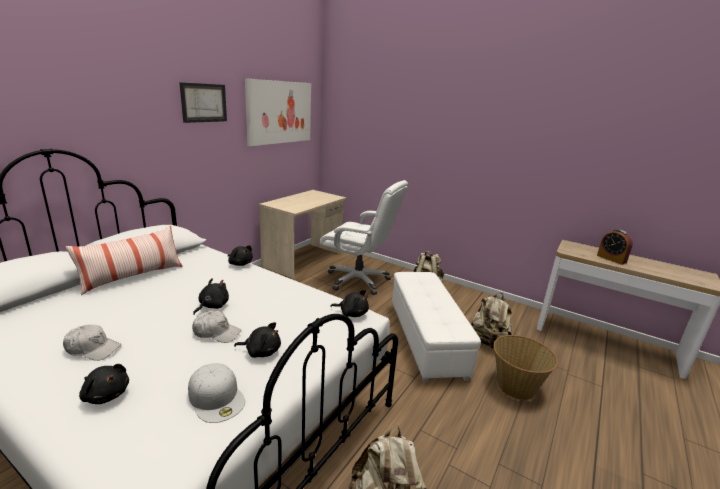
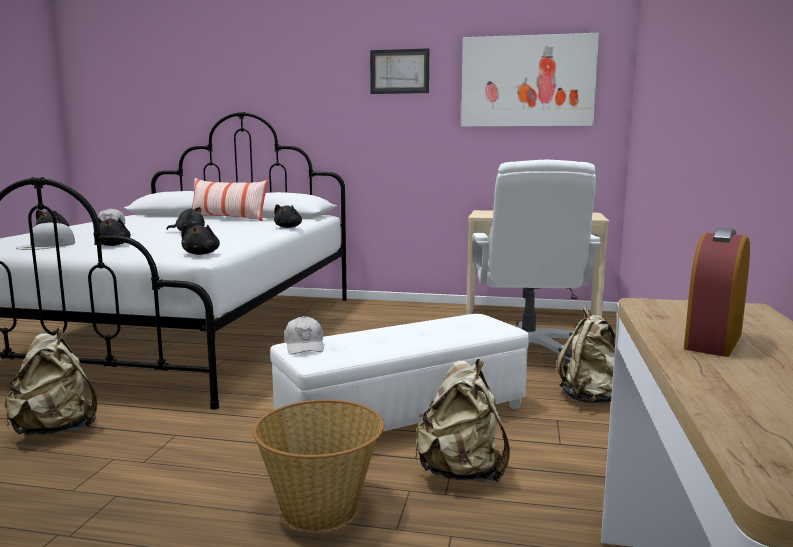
camera: 70 degrees right, 10 degrees down
white cap [192,311,241,343] -> white cap moved to [284,316,324,355]

